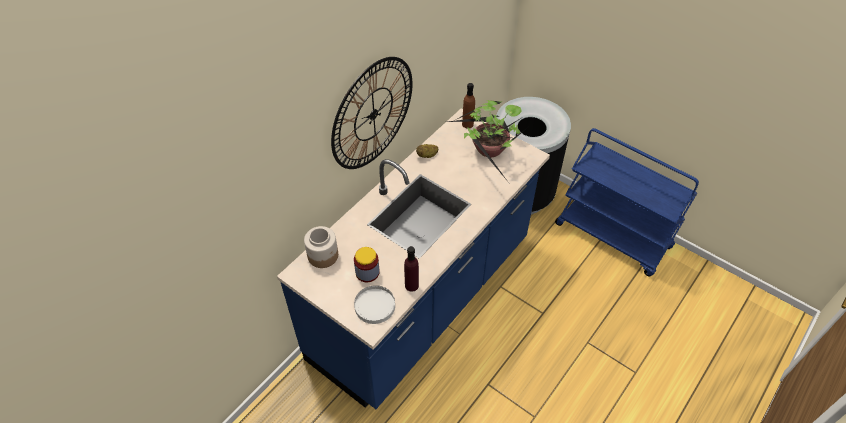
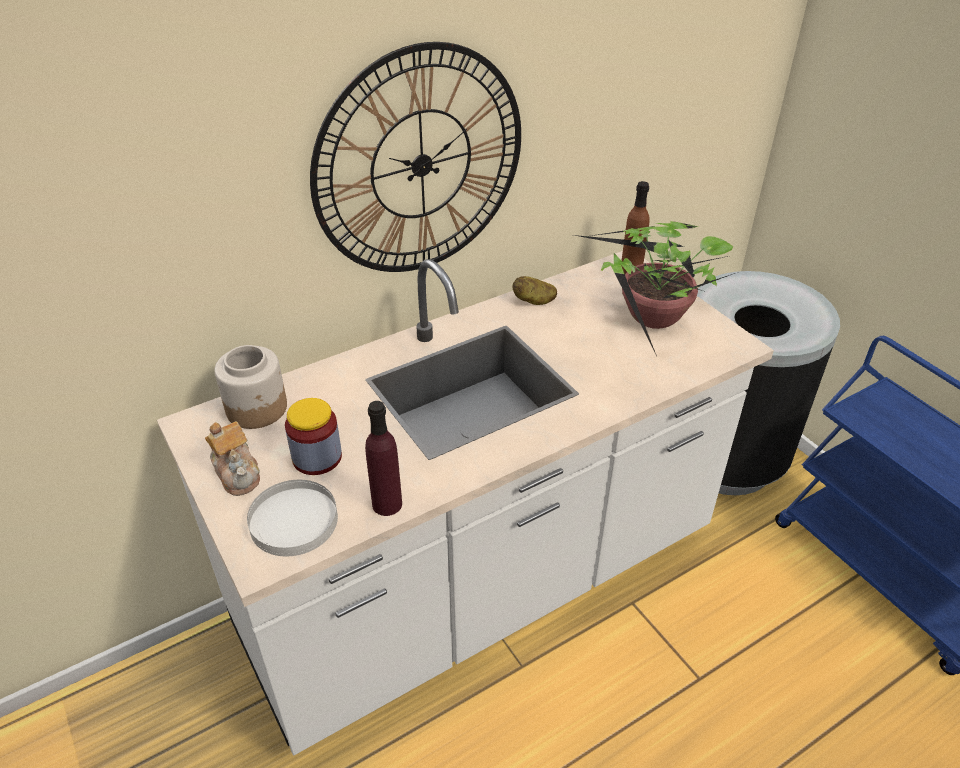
camera: 20 degrees right, 10 degrees down
blue counter [277,108,550,409] -> white counter [157,251,774,755]
none -> teapot [205,421,260,496]

